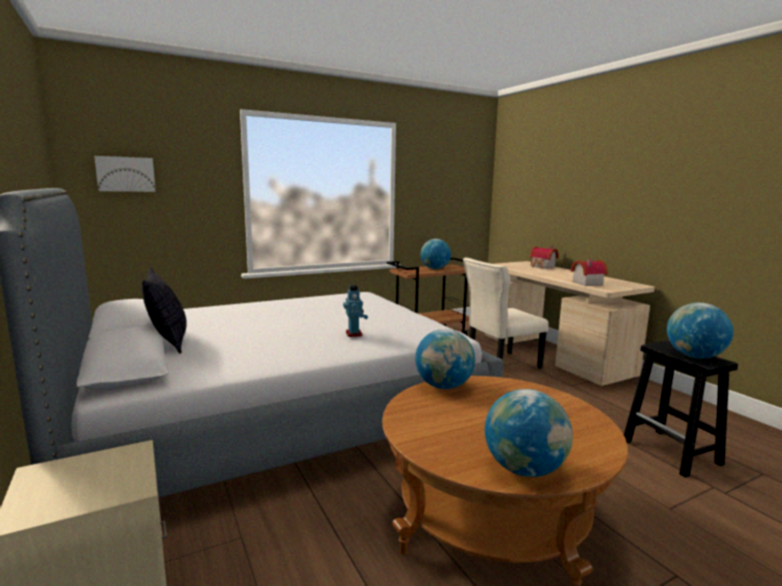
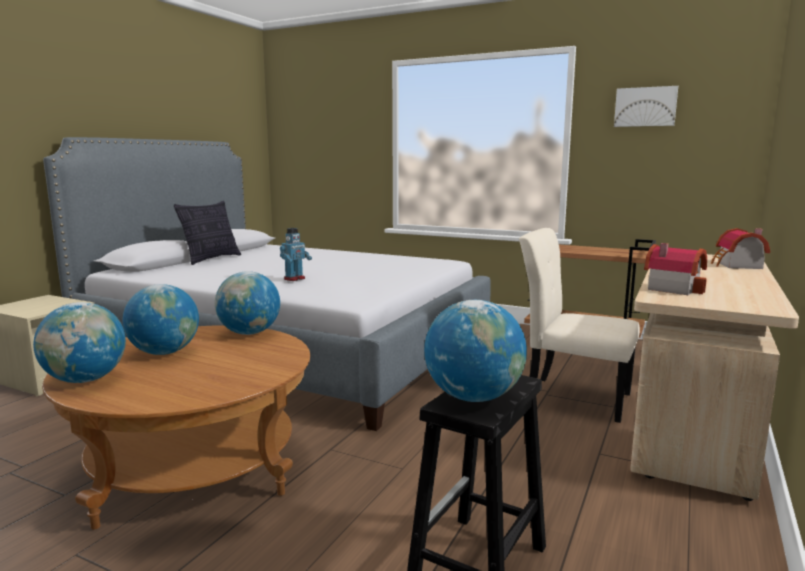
camera: 55 degrees right, 0 degrees up
picture [94,156,156,192] -> picture moved to [614,86,678,127]
globe [421,239,451,269] -> globe moved to [123,284,199,355]

